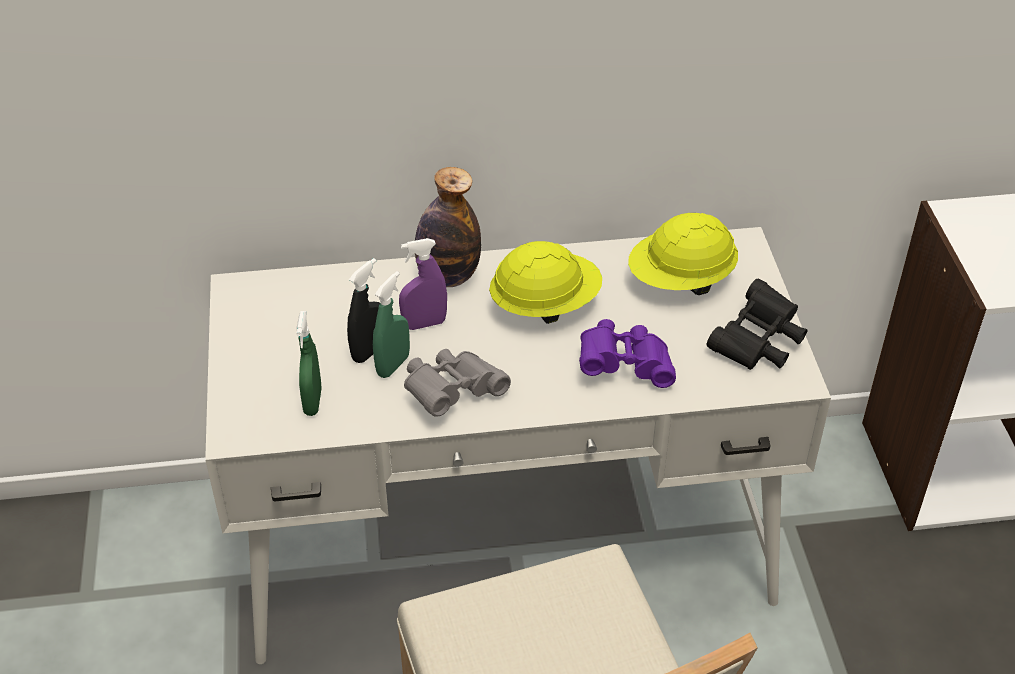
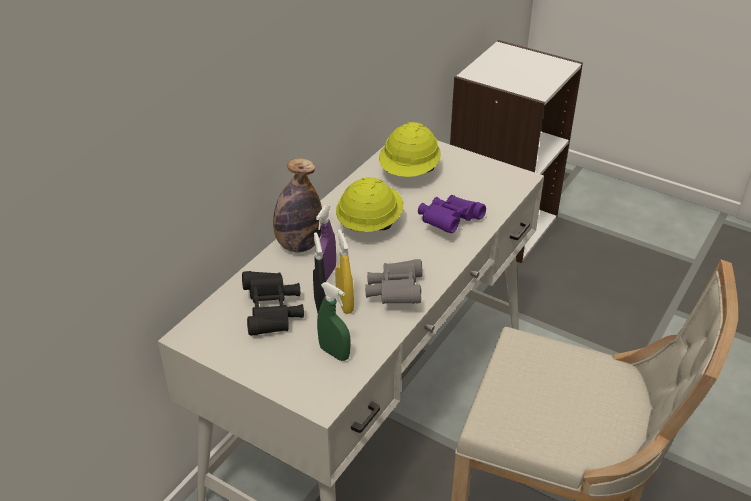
camera: 50 degrees left, 5 degrees down
green spray bottle [373,271,410,378] -> yellow spray bottle [335,230,354,314]
black binoculars [707,279,808,370] -> black binoculars moved to [242,271,304,335]

